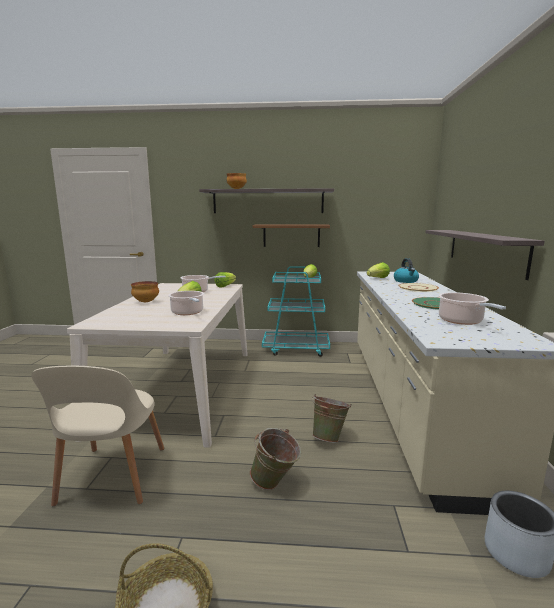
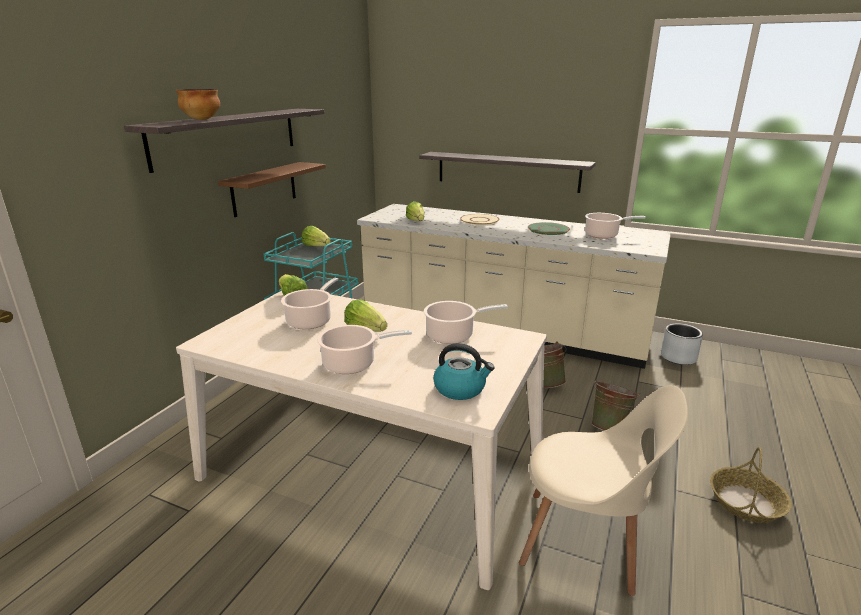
camera: 70 degrees left, 10 degrees up
bowl [131,281,159,302] -> cooking pot [317,325,412,374]
kettle [394,258,419,283] -> kettle moved to [433,343,495,400]

